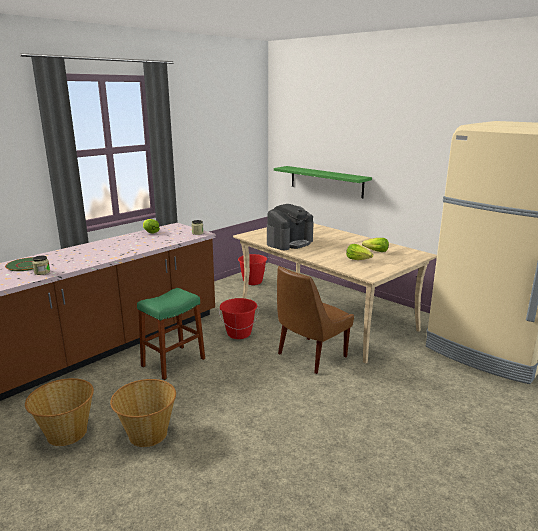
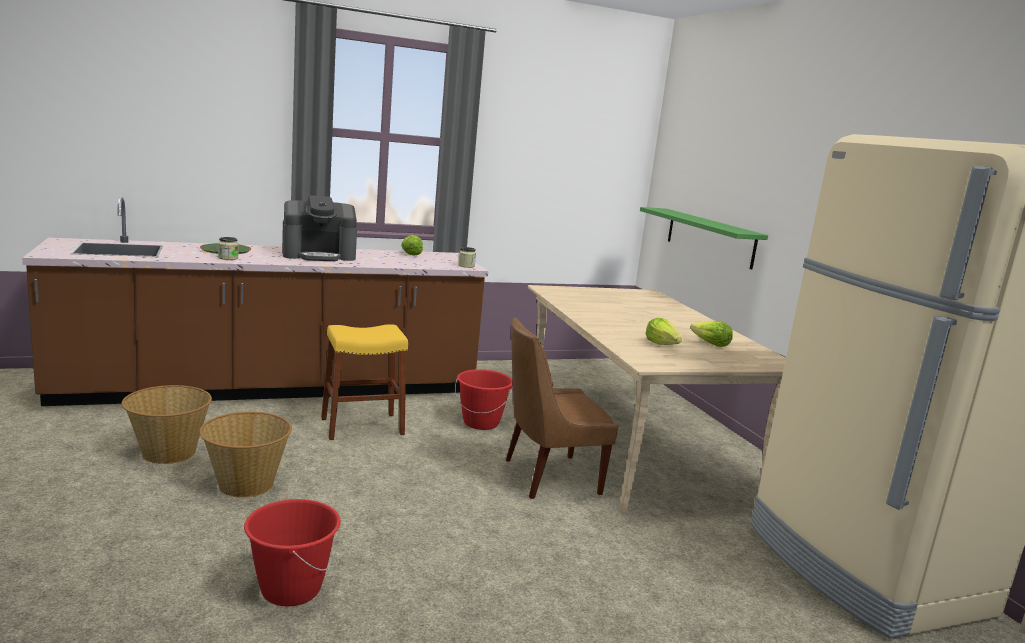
camera: 25 degrees right, 5 degrees down
green stool [137,288,205,380] -> yellow stool [321,324,408,440]
red bucket [238,254,267,285] -> red bucket moved to [244,499,341,606]
coffee machine [267,204,314,250] -> coffee machine moved to [282,195,357,261]

